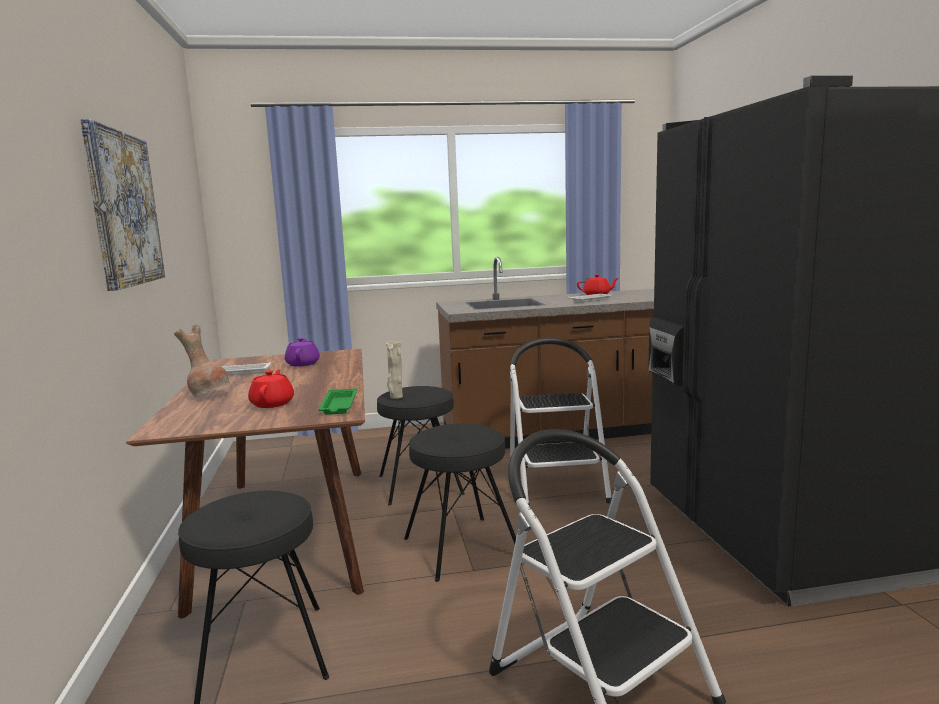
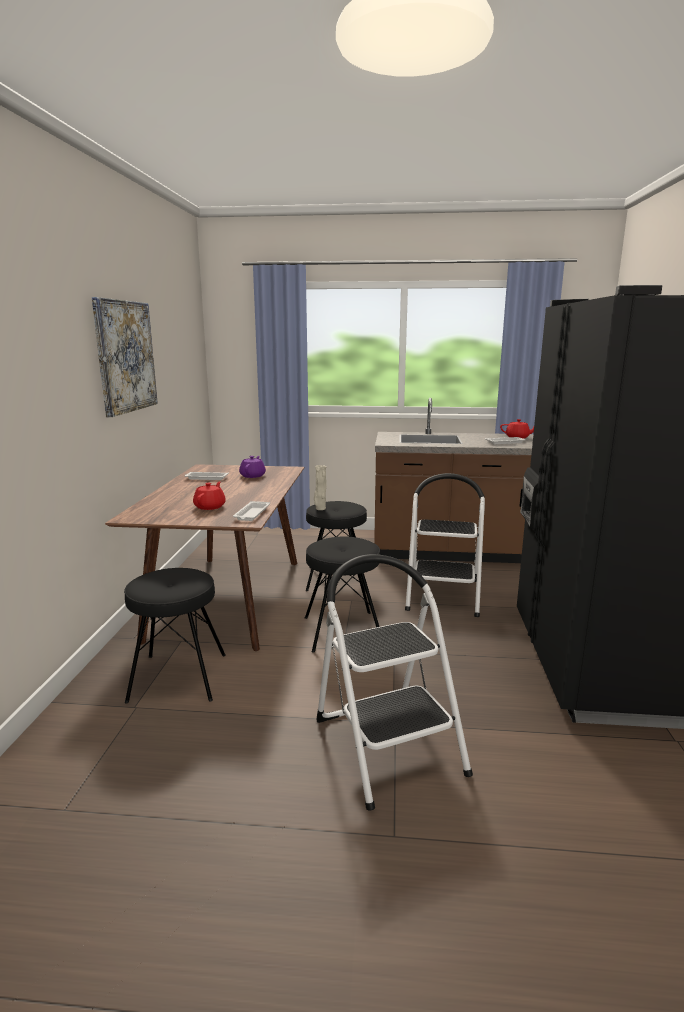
camera: 15 degrees right, 5 degrees up
brown vase [174,324,230,398] -> none
green tray [318,389,357,415] -> white tray [233,501,270,521]

